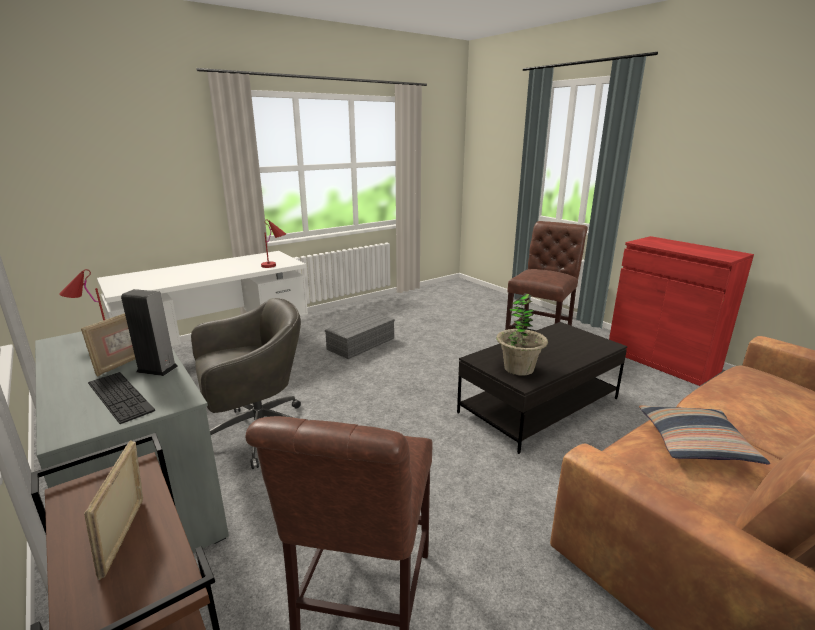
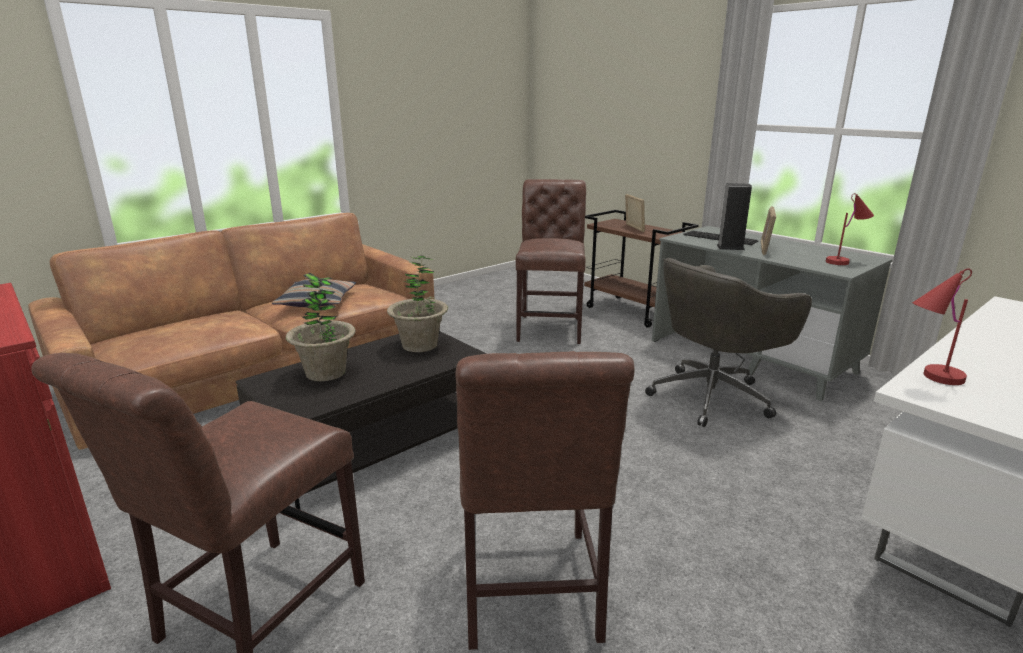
camera: 175 degrees right, 0 degrees up
grey storage box [325,312,395,359] -> none
none -> potted plant [286,273,356,381]
none -> brown chair [455,351,634,650]

